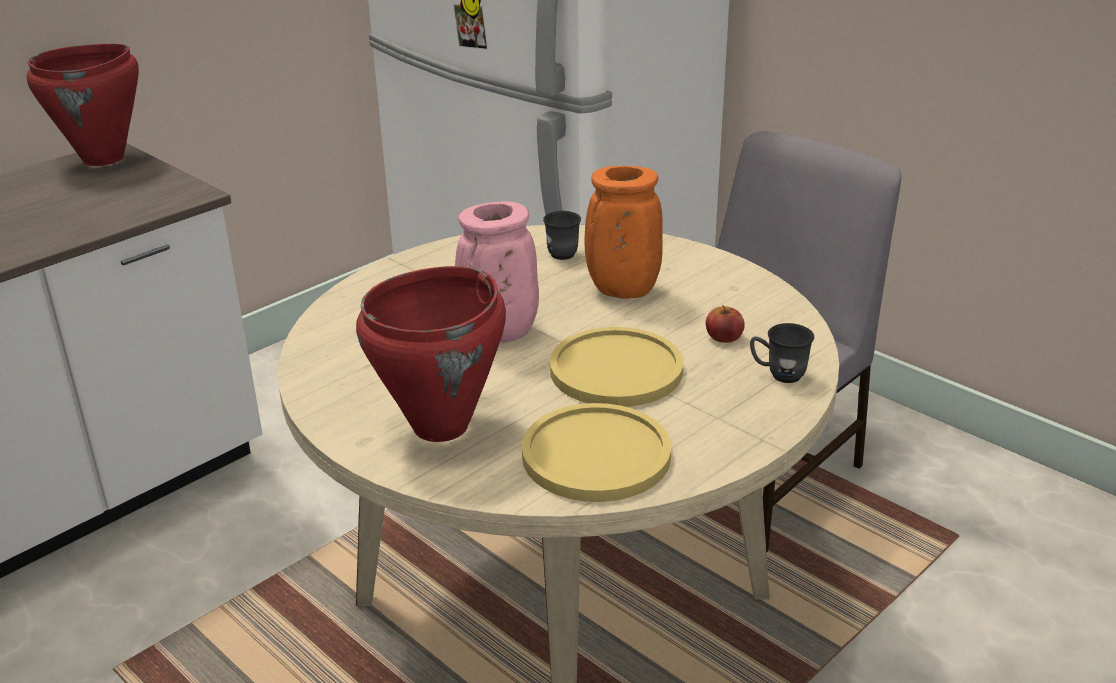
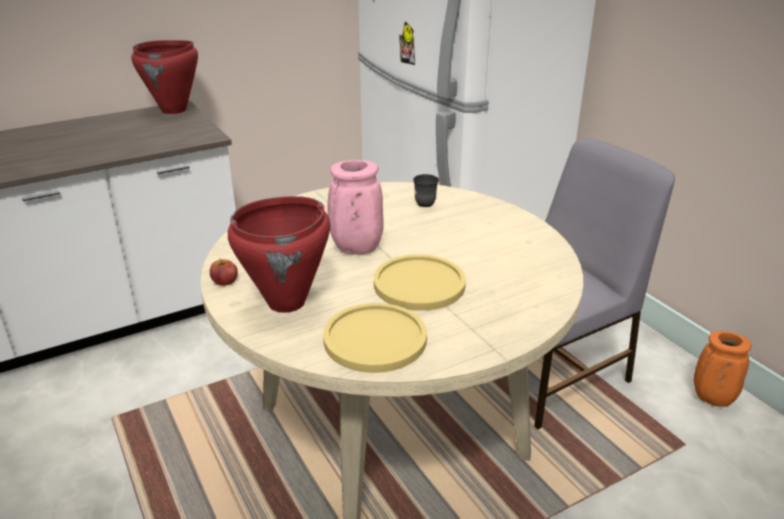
camera: 15 degrees right, 0 degrees up
orange vase [585,166,663,298] -> orange vase moved to [694,331,751,407]
apple [706,305,745,343] -> apple moved to [210,258,238,286]
grey mug [750,323,814,383] -> none

